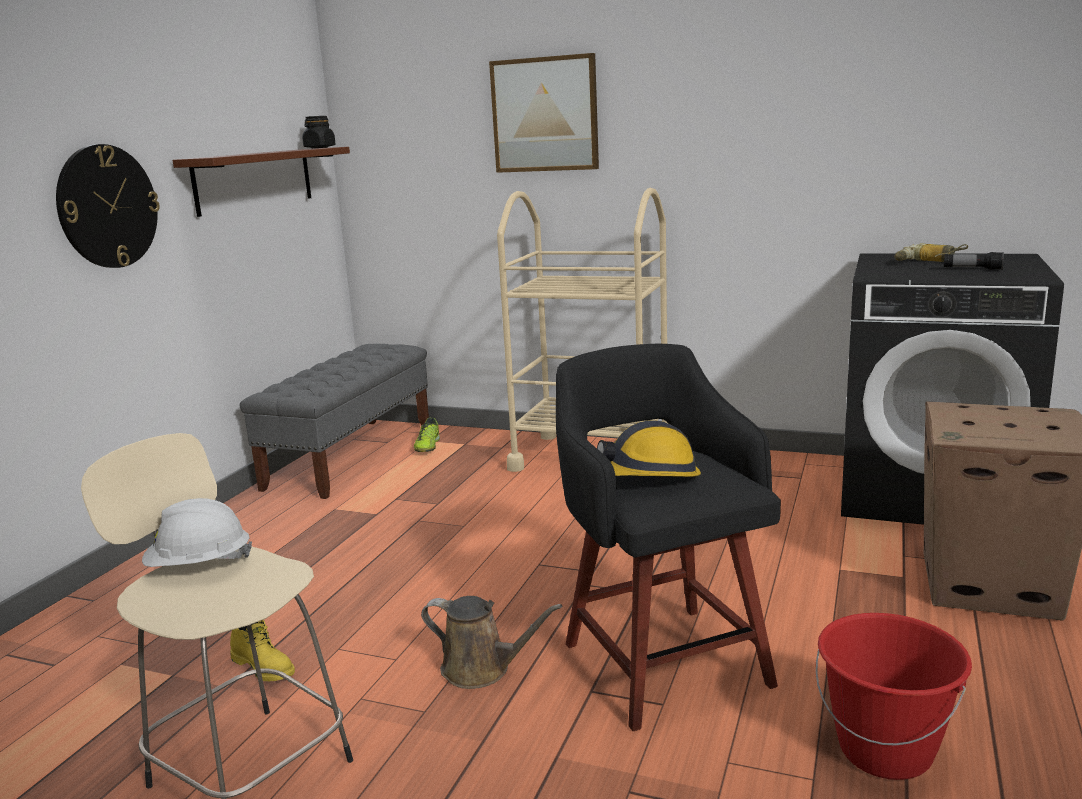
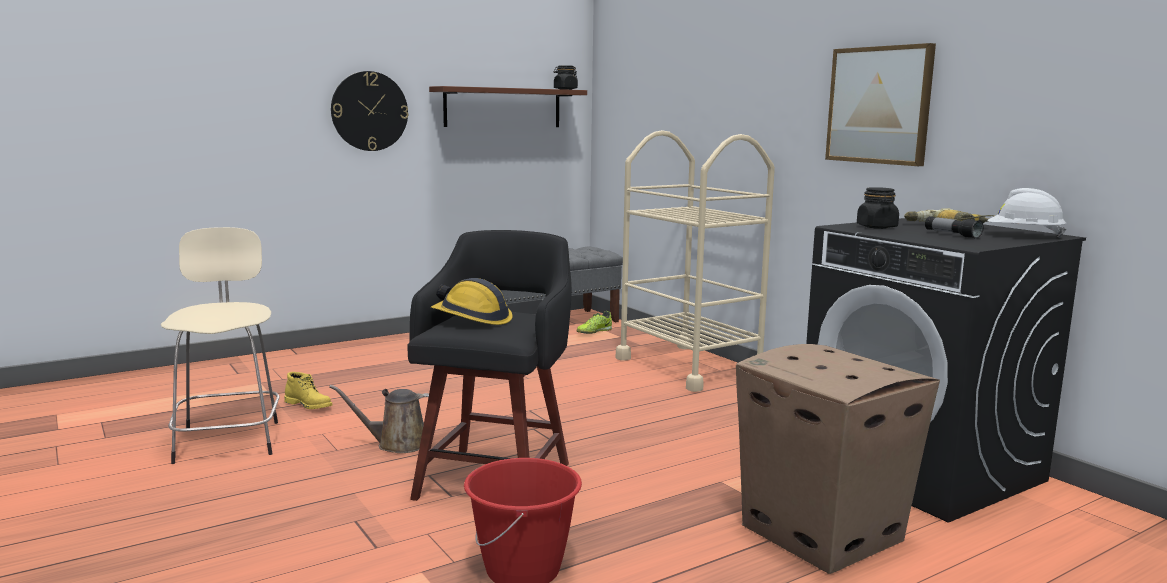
camera: 35 degrees right, 5 degrees down
white hard hat [142,498,252,567] -> white hard hat moved to [988,188,1066,238]
yellow boot [230,620,295,681] -> yellow boot turned 45 degrees counterclockwise [284,372,333,409]
brown watering can [421,596,562,689] -> brown watering can turned 120 degrees clockwise [329,385,429,453]
picture [489,53,599,173] -> picture moved to [825,43,936,166]
none -> black jar [857,187,899,229]

